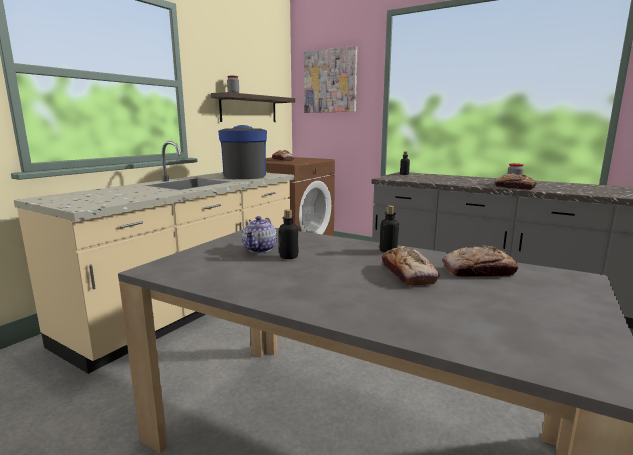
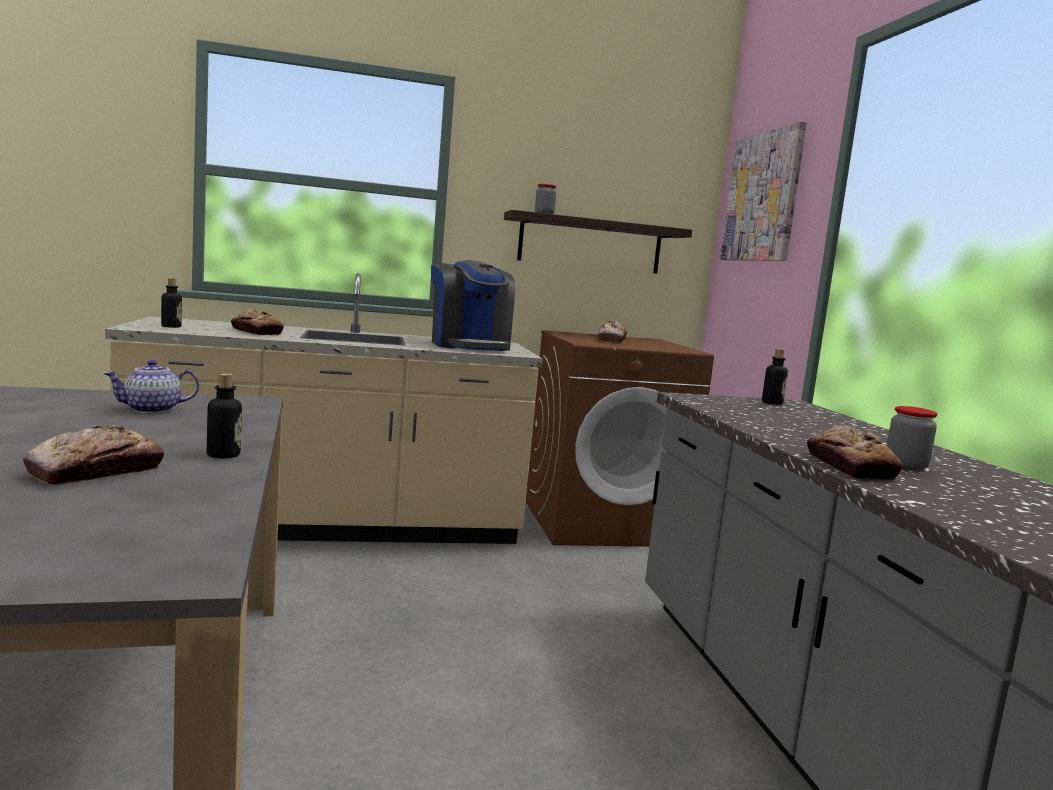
camera: 45 degrees right, 5 degrees down
coffee machine [218,125,267,179] -> coffee machine turned 120 degrees clockwise [431,260,515,351]
bottle [279,209,299,259] -> bottle moved to [161,278,182,328]
bread [443,245,518,277] -> bread moved to [231,309,284,335]

